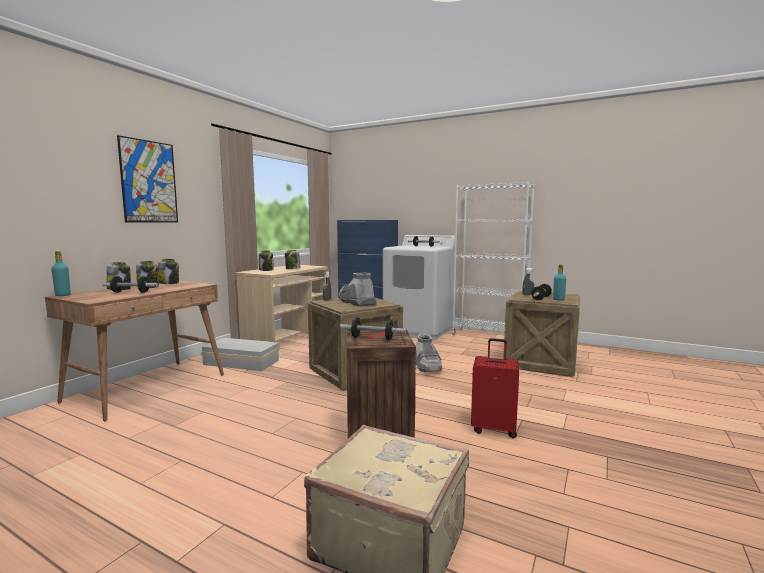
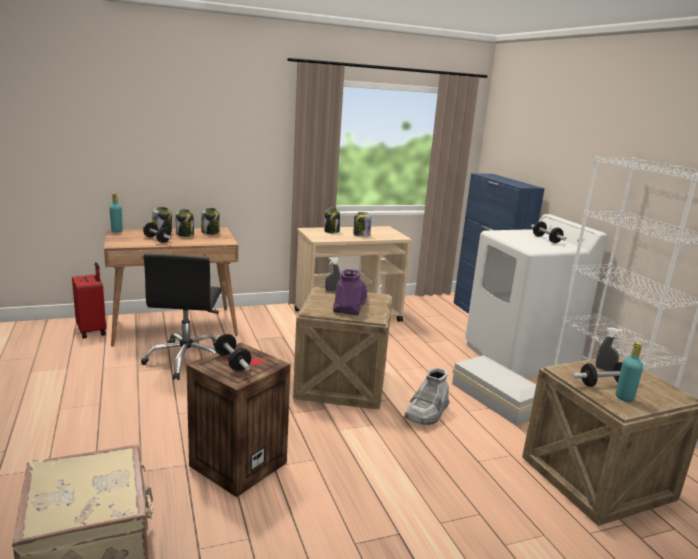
camera: 40 degrees right, 10 degrees up
picture [117,135,178,222] -> none
white storage box [201,338,279,371] -> white storage box moved to [452,355,536,425]
grey boot [339,272,377,307] -> purple boot [333,269,368,315]
red suitcase [471,338,519,438] -> red suitcase moved to [72,262,106,338]
none -> black office chair [141,254,221,380]

